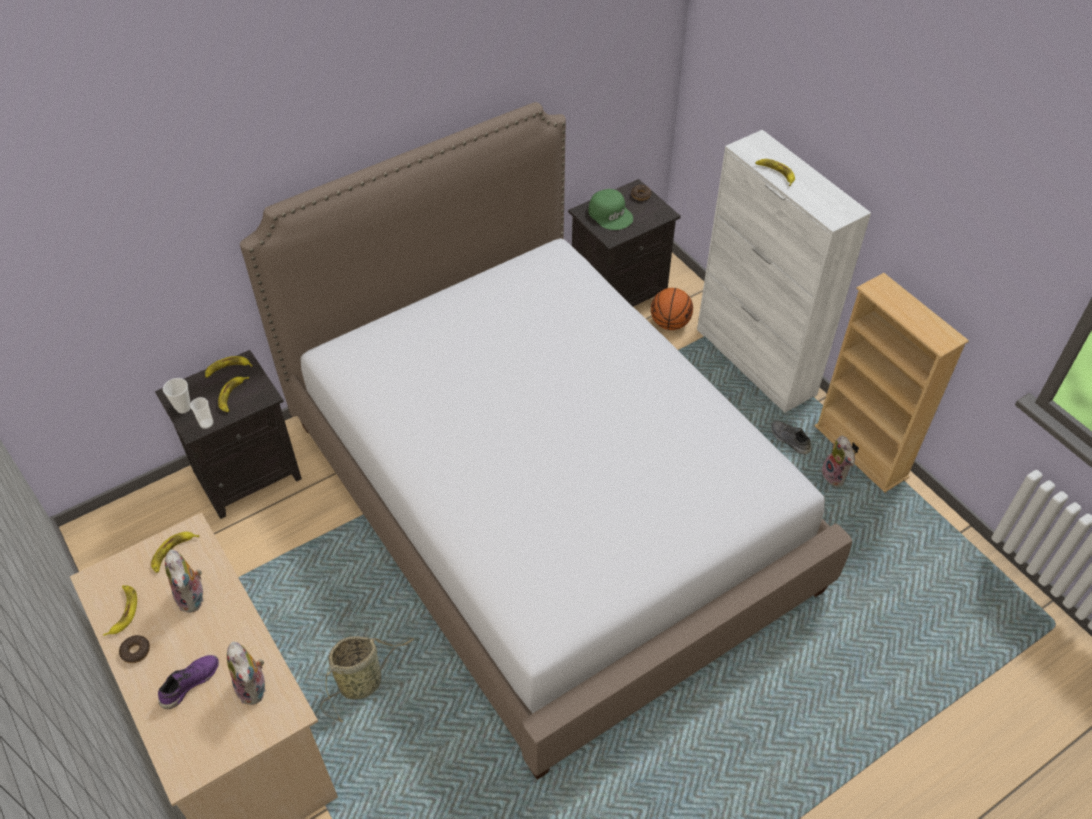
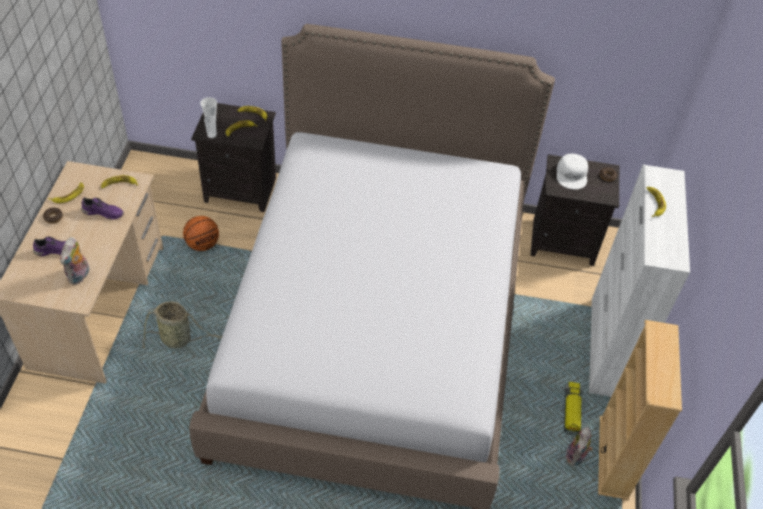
camera: 40 degrees right, 0 degrees up
plush toy [165,549,203,613] -> purple shoe [81,197,124,220]
green cap [588,189,633,230] -> white cap [557,154,588,189]
basketball [651,288,693,330] -> basketball moved to [183,216,219,251]
grey shoe [771,421,811,454] -> toy truck [564,382,583,435]

